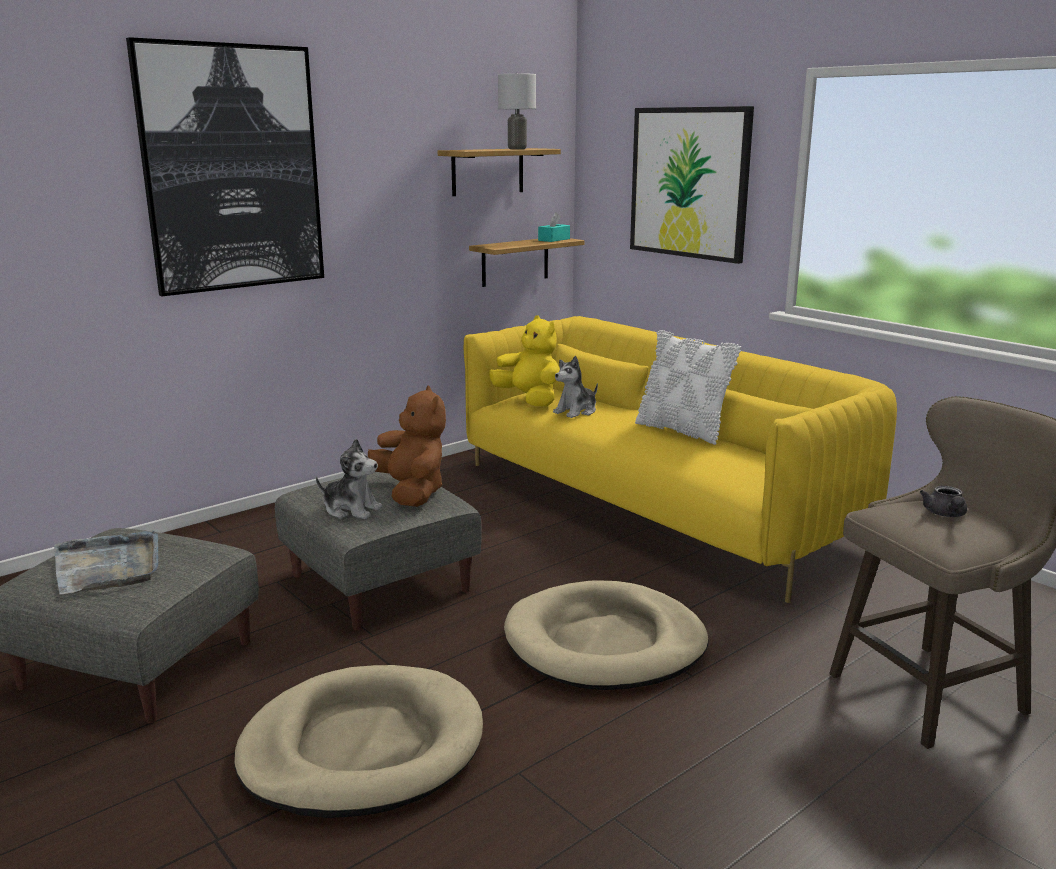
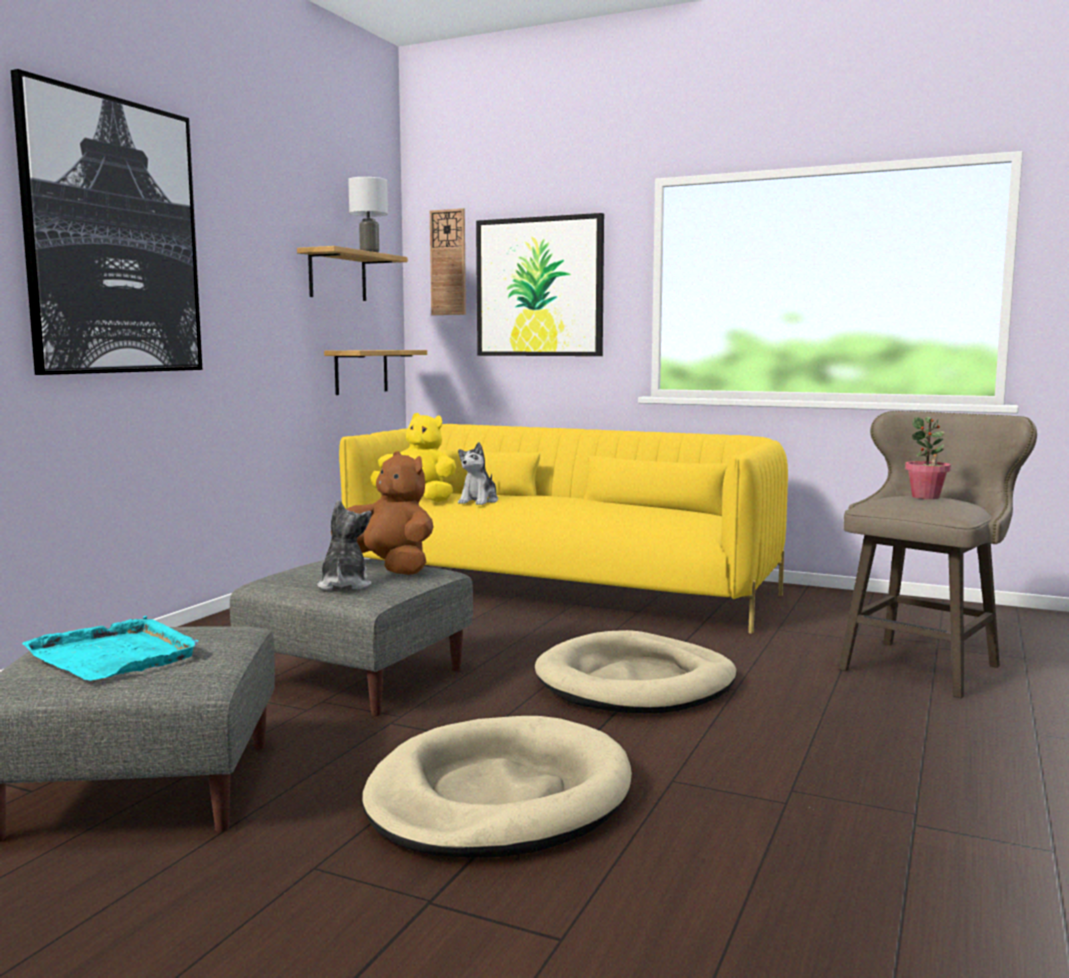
camera: 25 degrees left, 10 degrees down
grey tray [54,530,158,594] -> turquoise tray [22,616,198,681]
plush toy [316,439,383,519] -> plush toy turned 90 degrees counterclockwise [317,500,372,590]
turquoise tissue box [538,212,570,242] -> none
white pillow [635,330,741,445] -> none
grey teapot [920,486,967,517] -> potted plant [905,417,951,499]
none -> wall clock [430,208,466,315]

